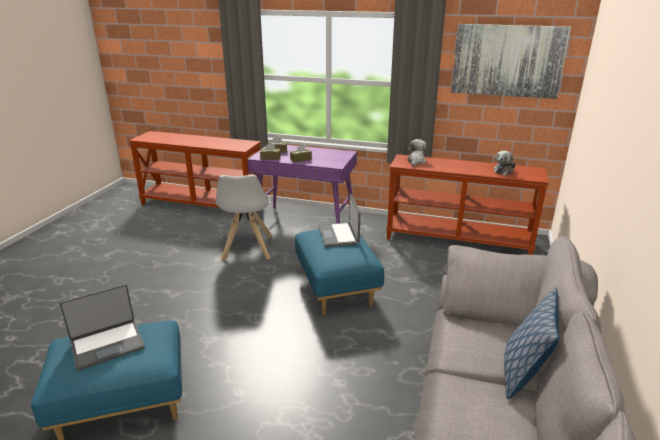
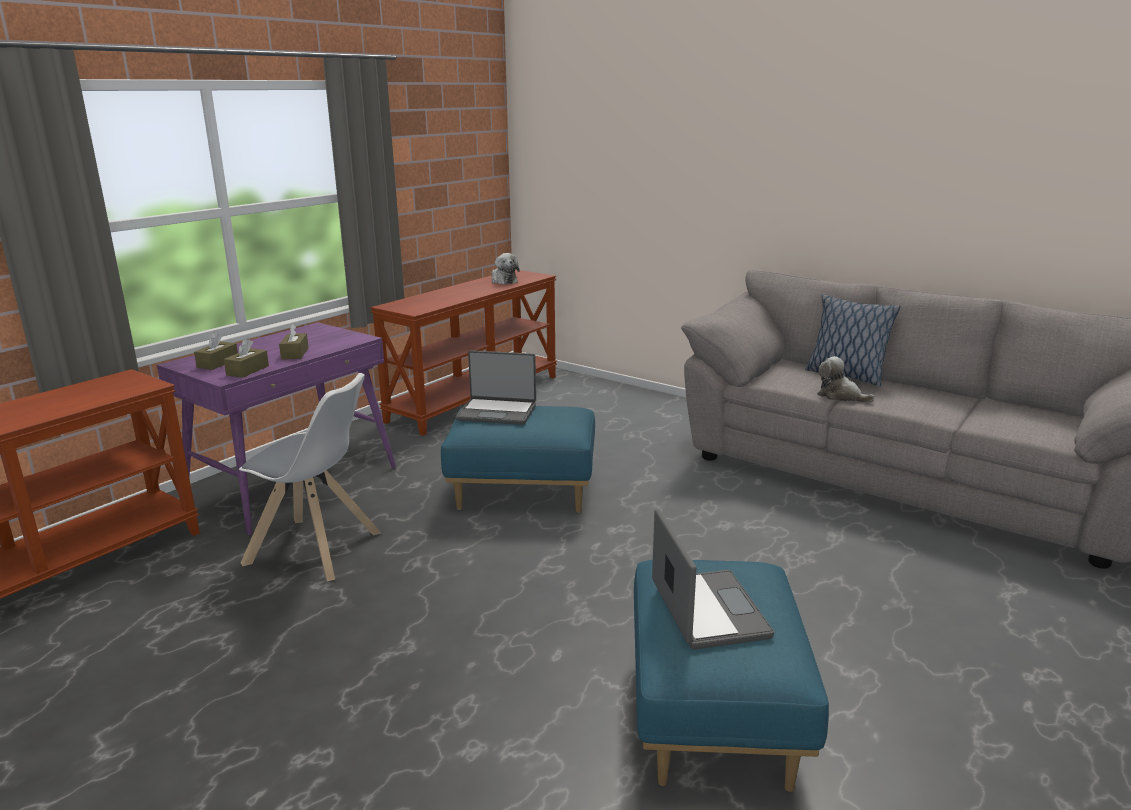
camera: 70 degrees left, 5 degrees down
plush toy [407,139,426,166] -> plush toy moved to [817,356,875,403]
picture [451,24,571,99] -> none

